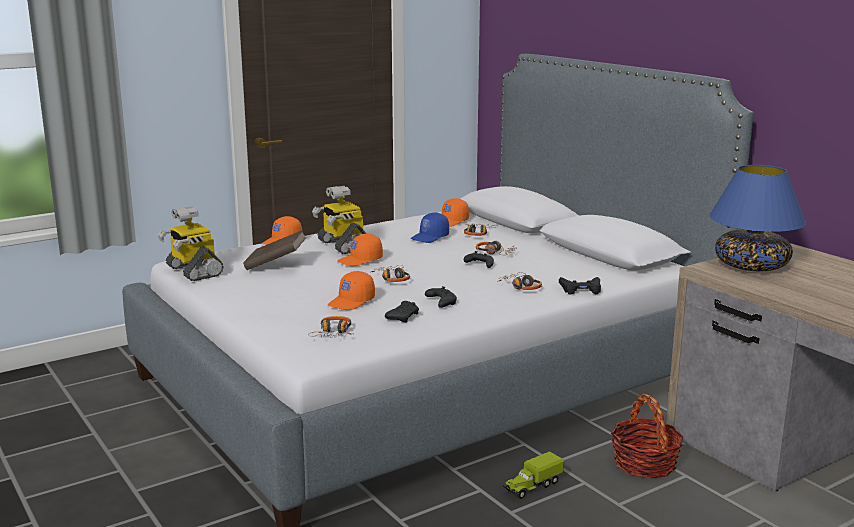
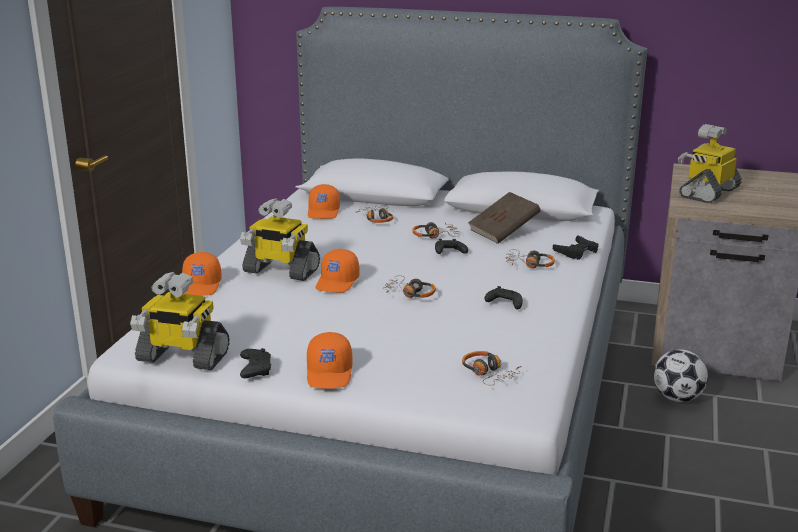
camera: 40 degrees left, 5 degrees up
brown book [243,230,306,270] -> brown book moved to [468,192,541,244]
orange cap [328,271,375,310] -> orange cap moved to [307,332,353,389]
black game controller [385,301,419,322] -> black game controller moved to [240,348,271,378]
blue cap [410,213,449,243] -> none
toy truck [503,451,564,499] -> none
basket [611,394,683,479] -> football [653,349,708,402]
blue table lamp [709,165,806,271] -> toy robot [678,124,742,203]

